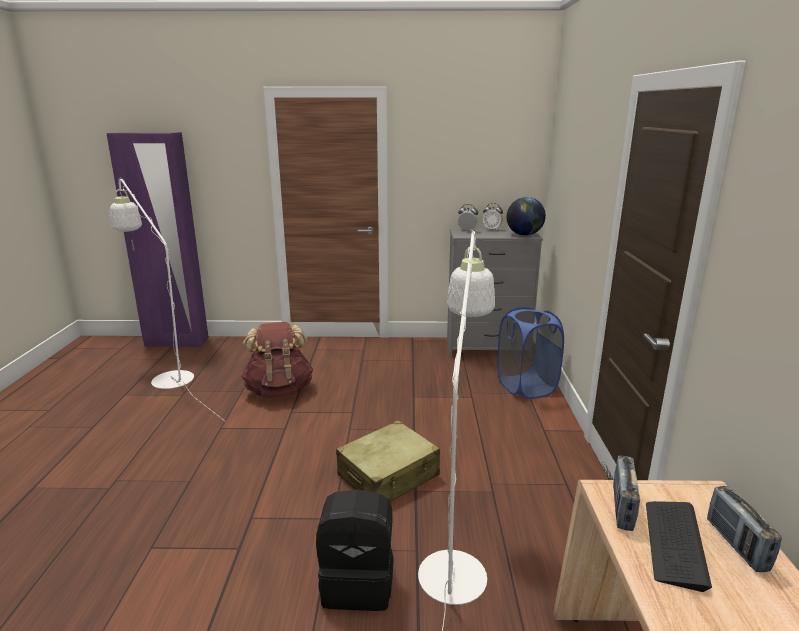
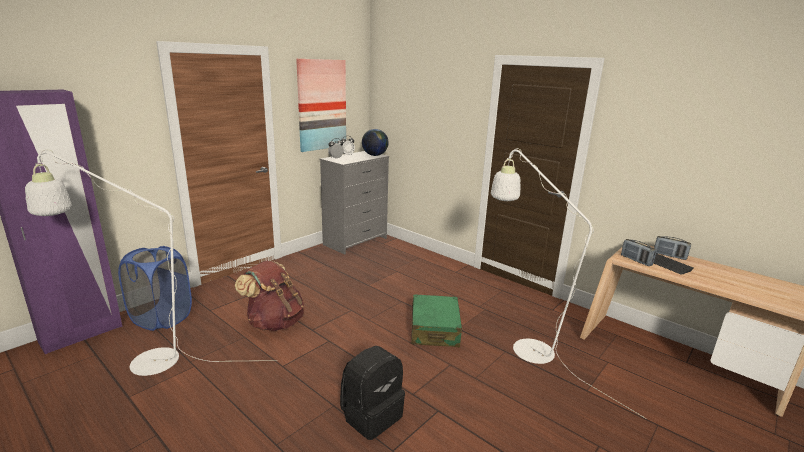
camera: 50 degrees left, 0 degrees up
black backpack [316,490,394,611] -> black backpack moved to [340,346,405,440]
beige suitcase [336,420,440,502] -> green suitcase [411,294,462,347]
blue laundry basket [497,307,564,399] -> blue laundry basket moved to [118,246,192,331]
none -> picture [296,59,346,152]

